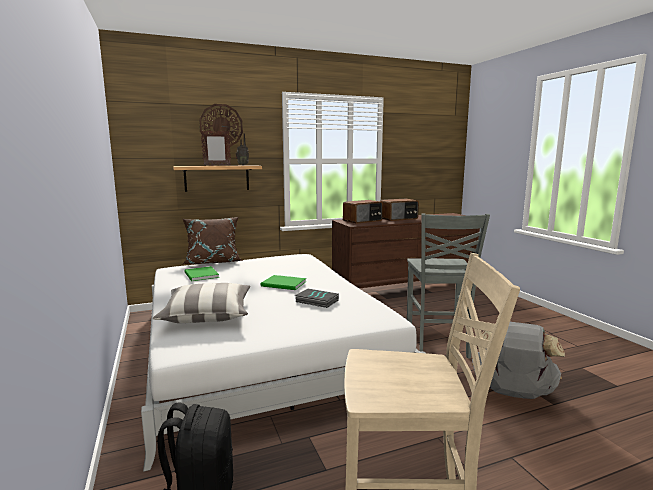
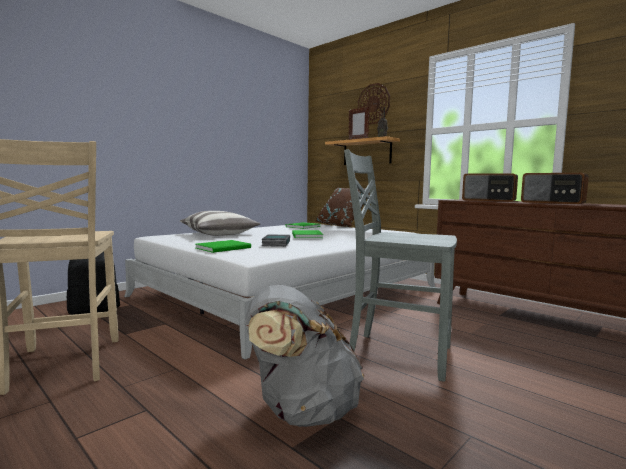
camera: 65 degrees right, 5 degrees down
grey chair [407,213,490,359] -> grey chair turned 45 degrees clockwise [344,149,457,382]
none -> green book [196,240,251,253]

